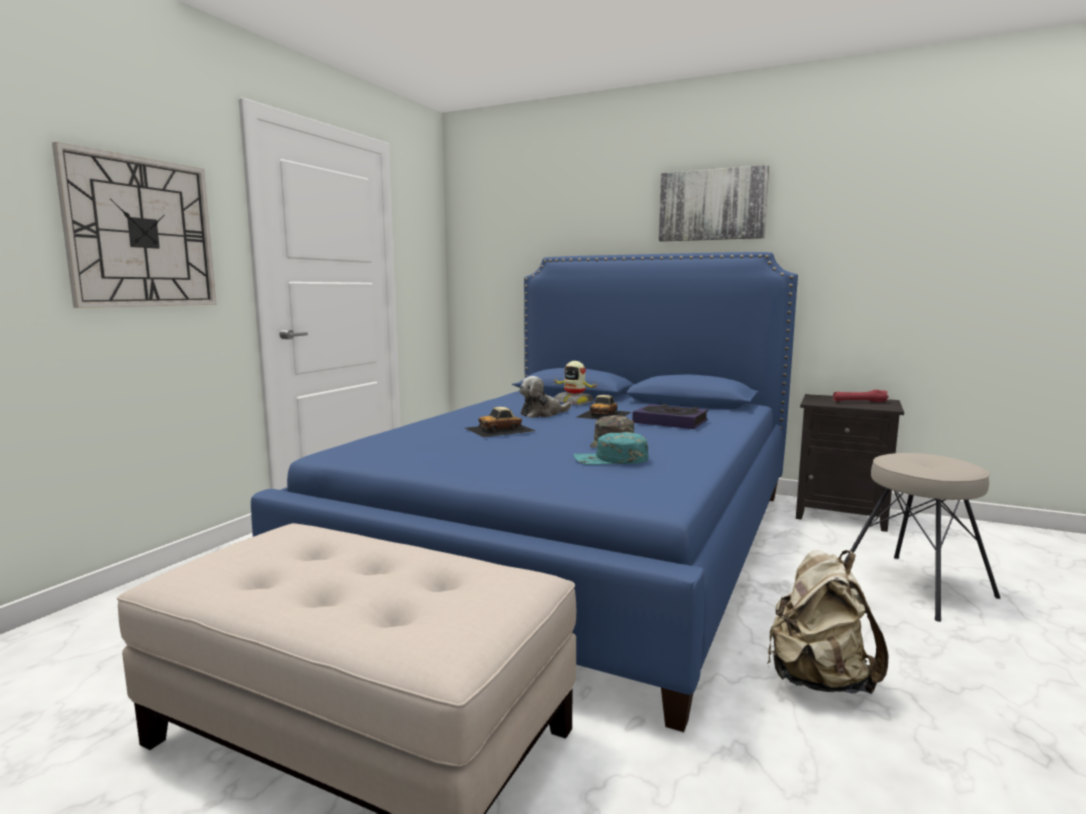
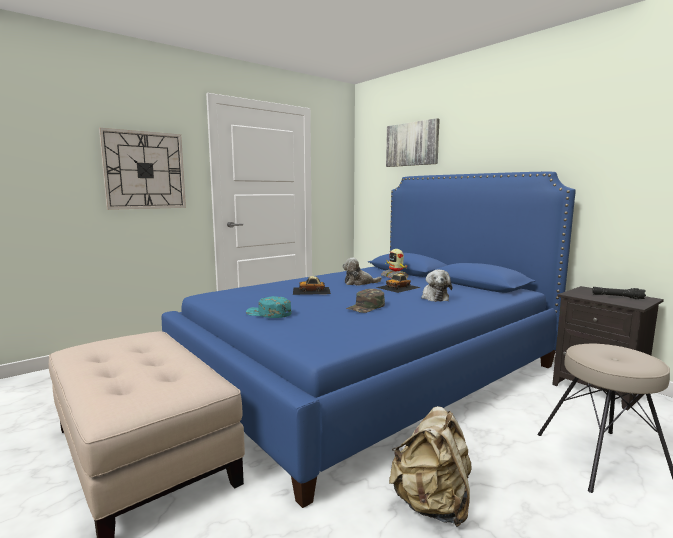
camera: 25 degrees right, 0 degrees up
turquoise cap [574,432,649,465] -> turquoise cap moved to [246,296,291,318]
book [632,404,708,429] -> plush toy [421,270,452,302]
picture [659,165,769,242] -> picture moved to [386,118,440,167]
red flashlight [833,390,889,402] -> black flashlight [592,287,646,299]

